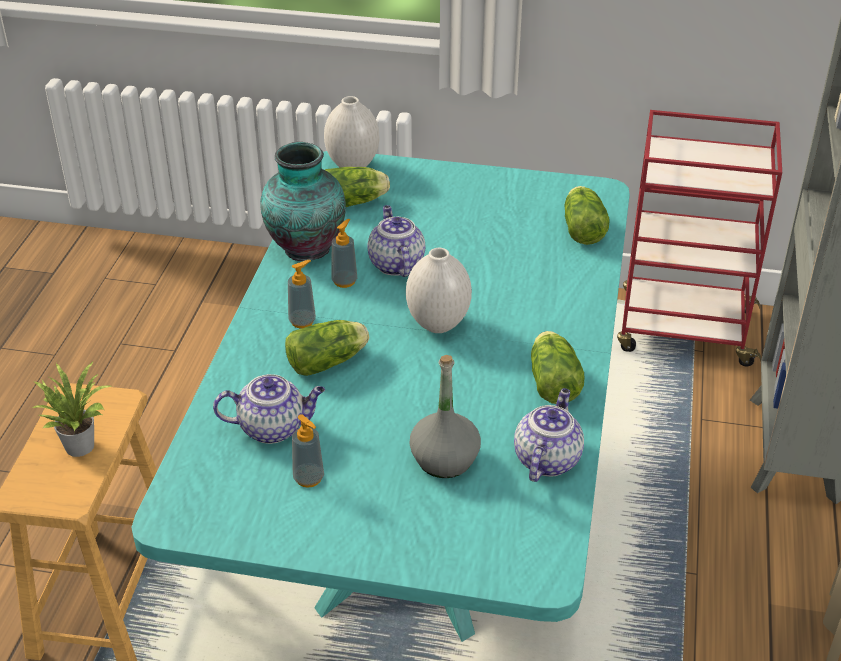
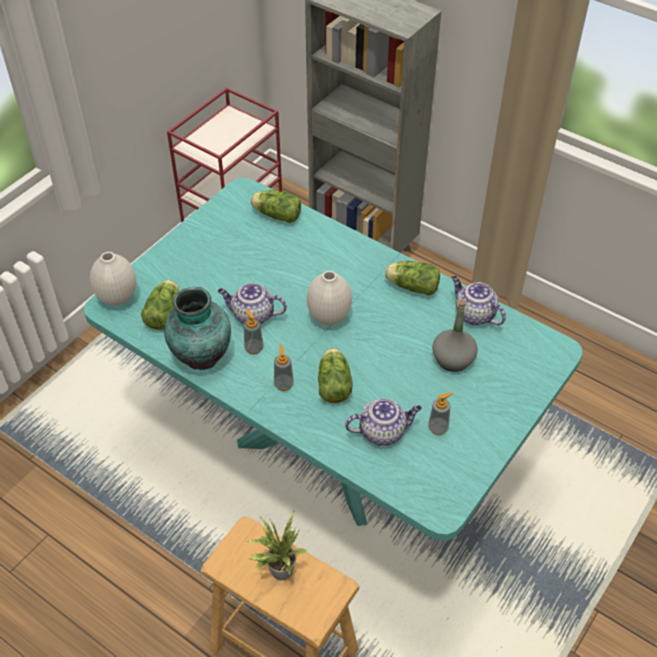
camera: 65 degrees left, 10 degrees up
teapot [213,374,325,444] -> teapot turned 60 degrees clockwise [345,399,422,446]

